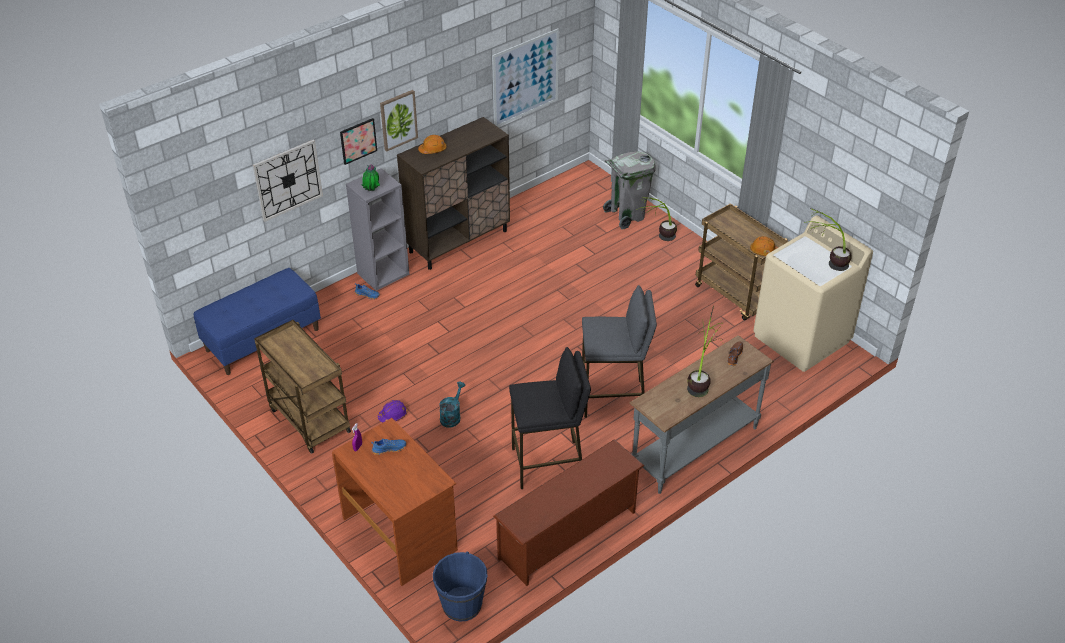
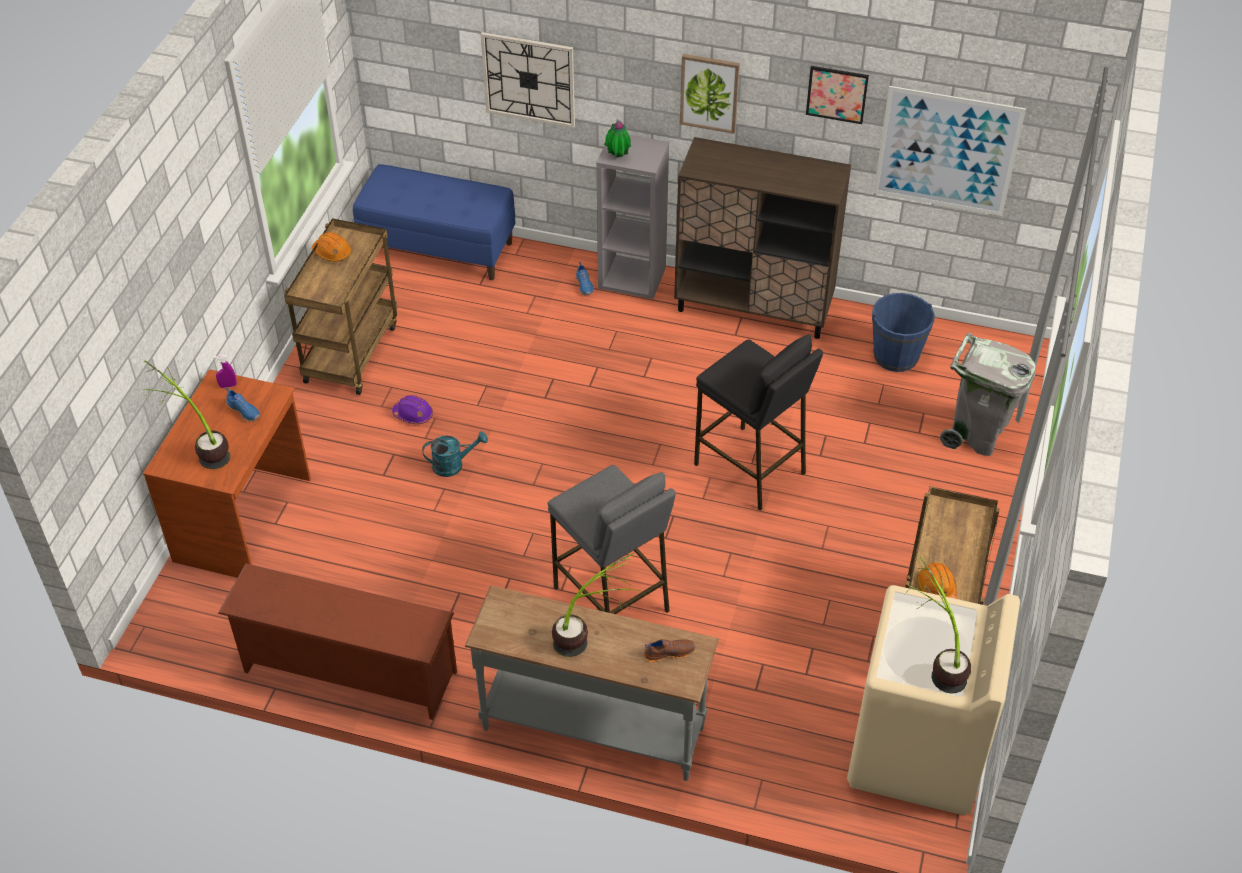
camera: 55 degrees right, 5 degrees up
picture [340,118,377,165] -> picture moved to [806,66,869,124]
orange hard hat [418,135,446,154] -> orange hard hat moved to [312,232,352,262]
blue bucket [433,551,487,622] -> blue bucket moved to [872,293,935,372]
black stool [509,347,591,489] -> black stool moved to [694,334,823,511]
potted plant [636,197,677,241] -> potted plant moved to [144,360,231,469]

